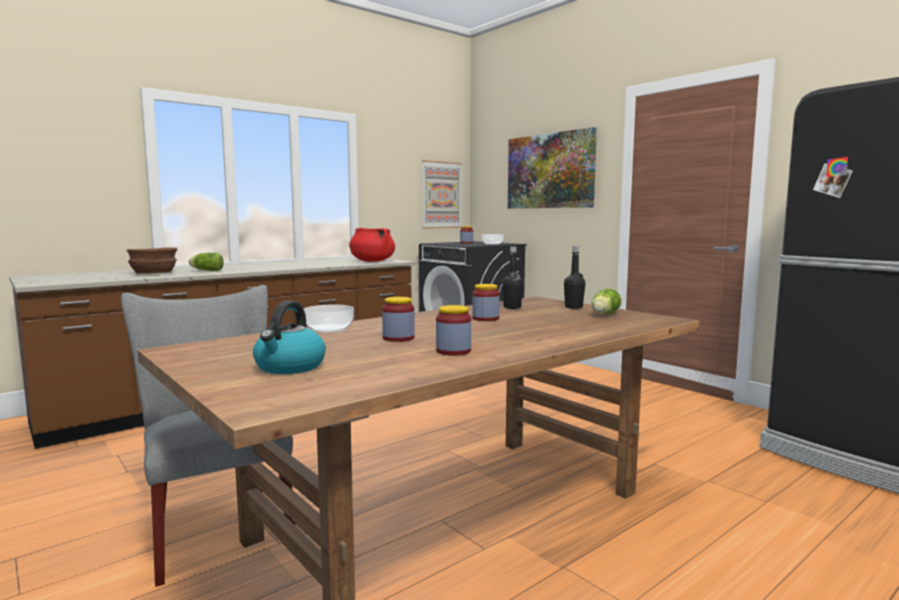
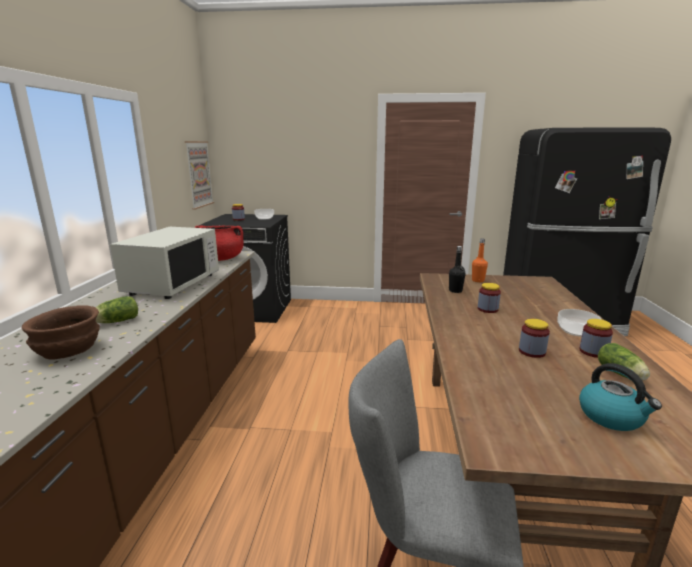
camera: 45 degrees left, 10 degrees up
bowl [304,305,354,333] -> bowl moved to [557,309,602,337]
picture [508,127,597,208] -> none
black bottle [564,246,586,309] -> orange bottle [472,239,488,282]
lettuce [592,289,621,315] -> lettuce moved to [598,343,650,381]
none -> white microwave [110,227,219,299]

